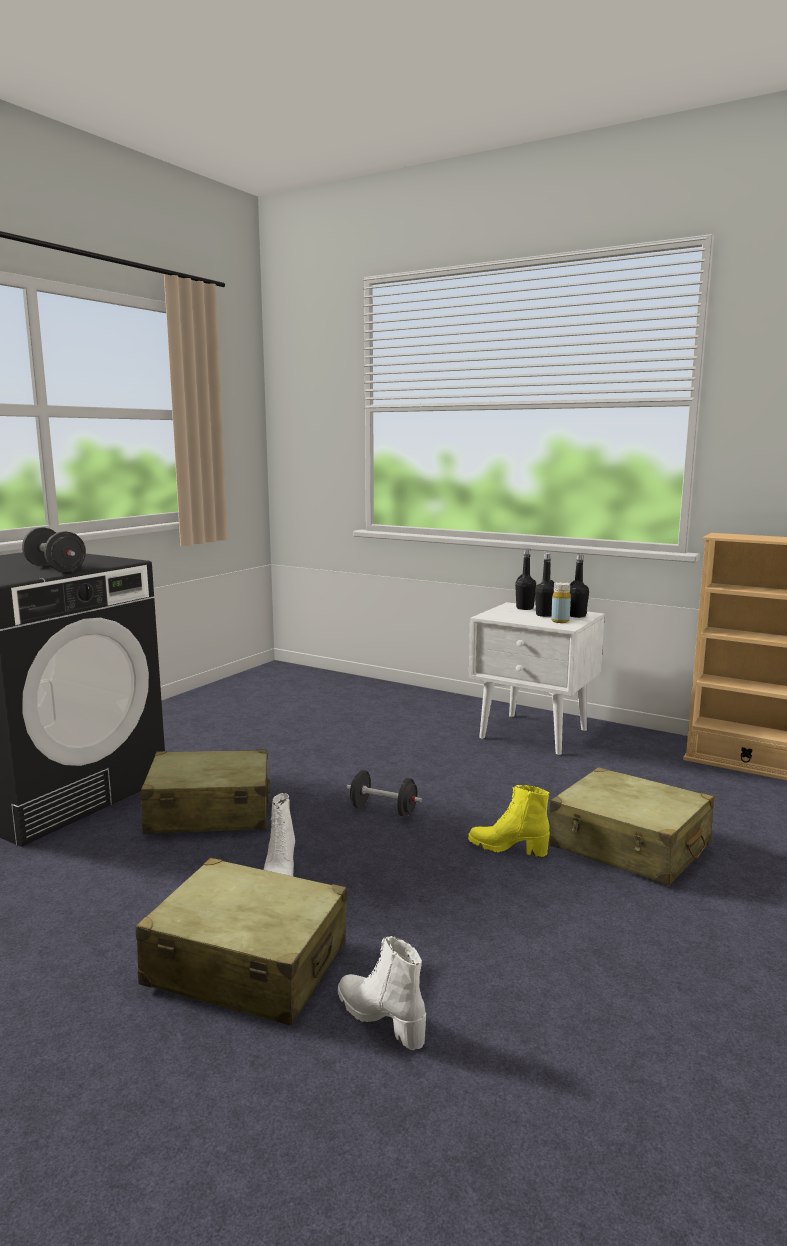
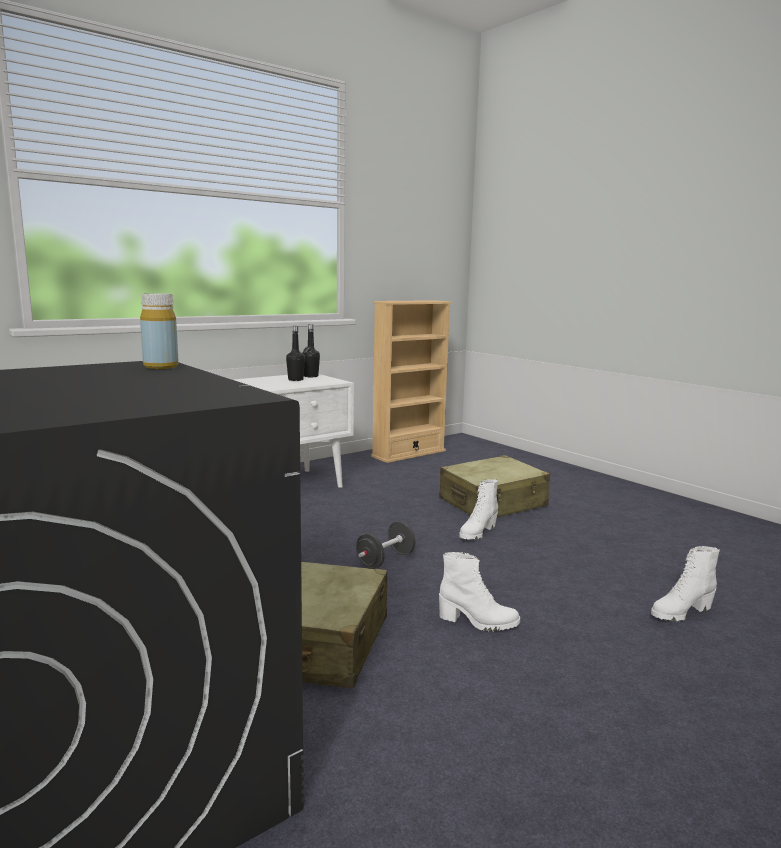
camera: 70 degrees left, 0 degrees up
black dumbbell [22,527,86,572] -> none
beige suitcase [136,858,347,1026] -> none
yellow boot [468,785,550,857] -> white boot [459,479,498,540]
black bottle [515,549,536,610] -> none
yellow bottle [551,582,571,623] -> yellow bottle moved to [140,293,178,369]

